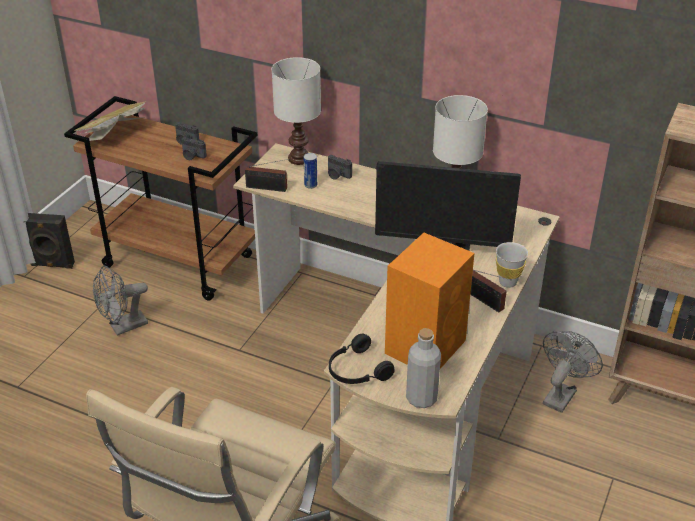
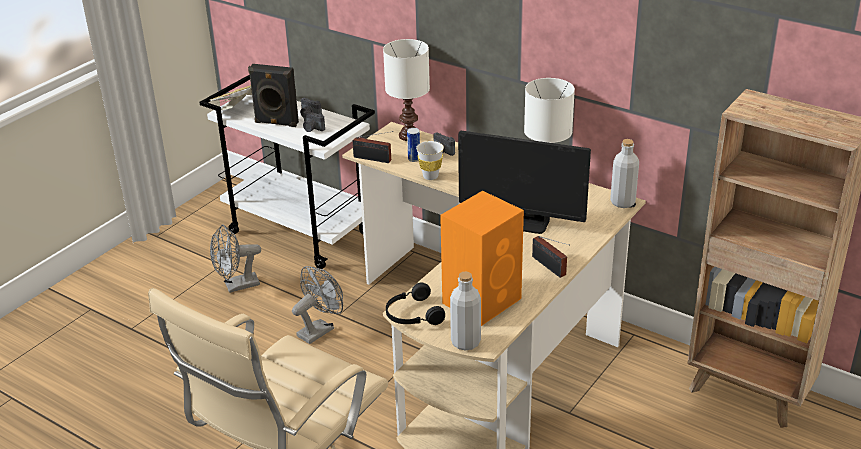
camera: 10 degrees right, 5 degrees down
black speaker [24,213,75,269] -> black speaker moved to [248,64,299,127]
brown cart [64,96,257,301] -> white cart [199,75,375,269]
white cup [496,242,528,288] -> white cup moved to [416,141,444,180]
grey fan [543,331,603,413] -> grey fan moved to [292,266,343,344]
none -> grey bottle [610,139,639,208]

